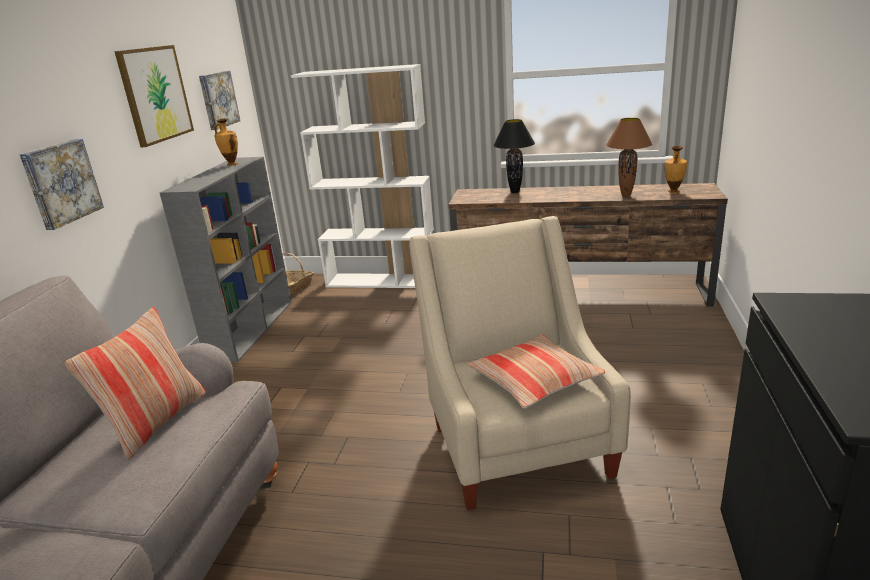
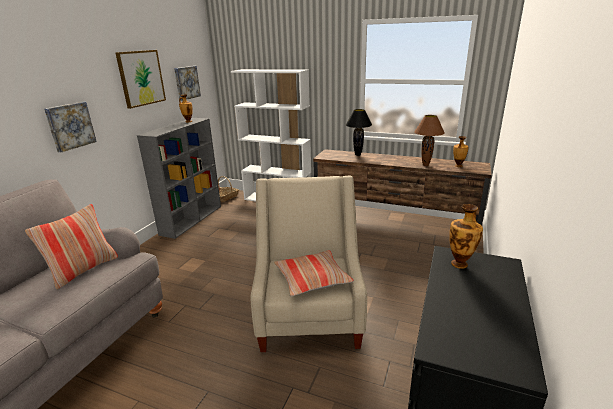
camera: 10 degrees right, 0 degrees up
none -> vase [449,204,483,269]

